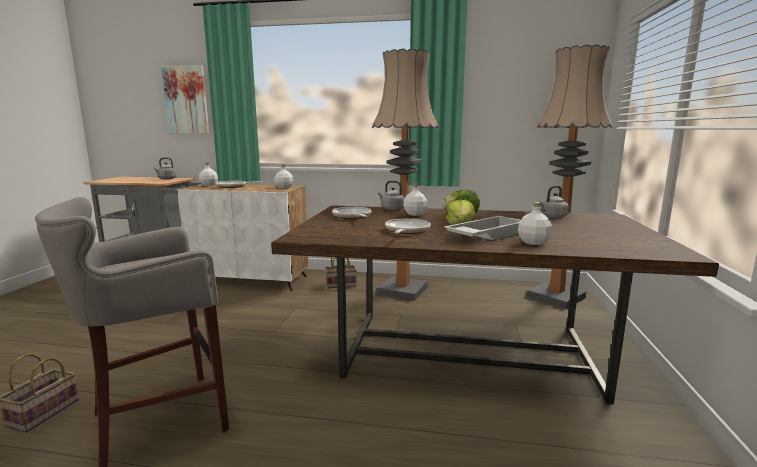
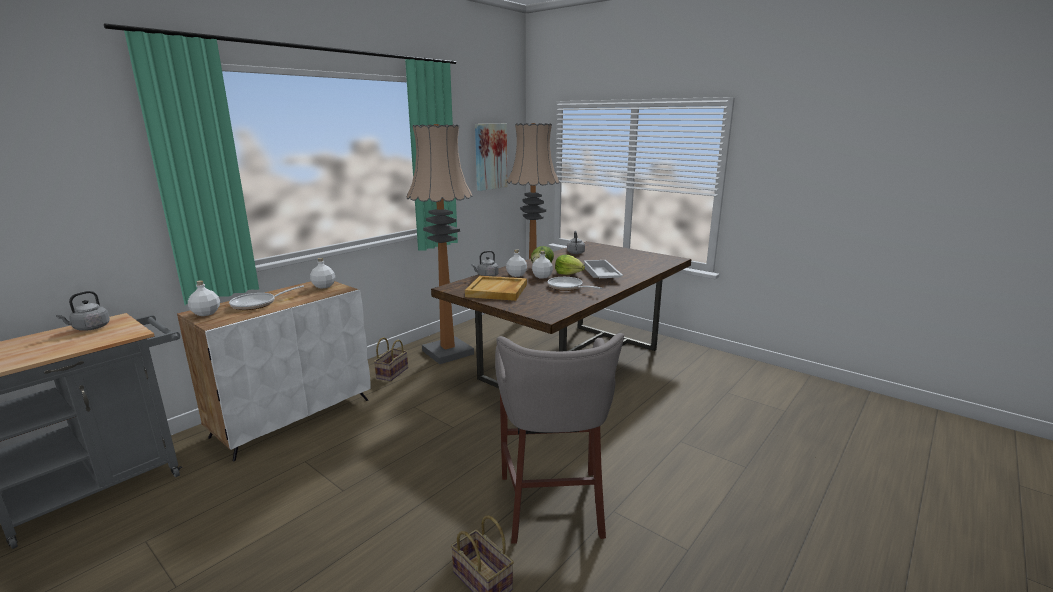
camera: 60 degrees left, 5 degrees up
picture [161,65,209,134] -> picture moved to [475,124,507,191]
frying pan [332,207,371,219] -> beige tray [465,276,527,301]
white bottle [518,202,552,245] -> white bottle moved to [532,251,553,279]

